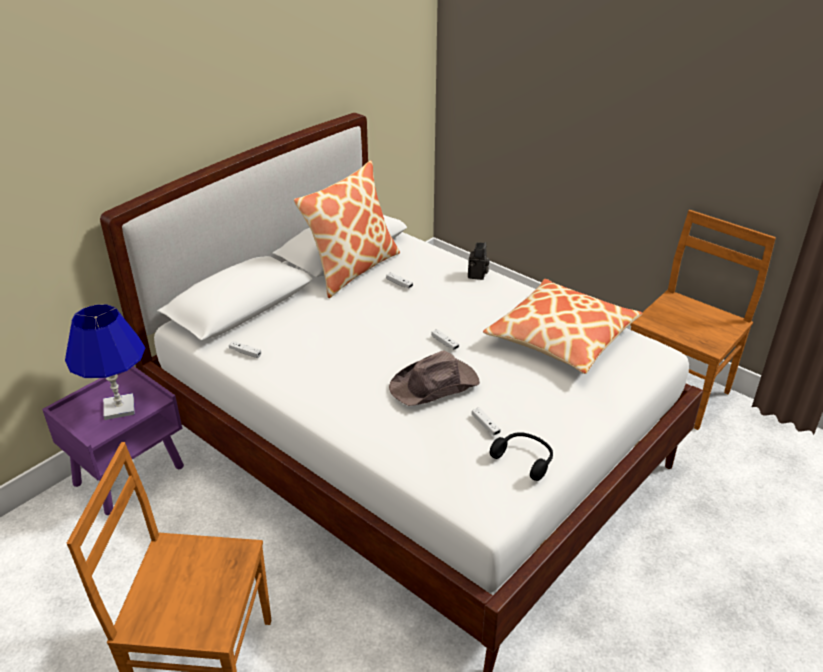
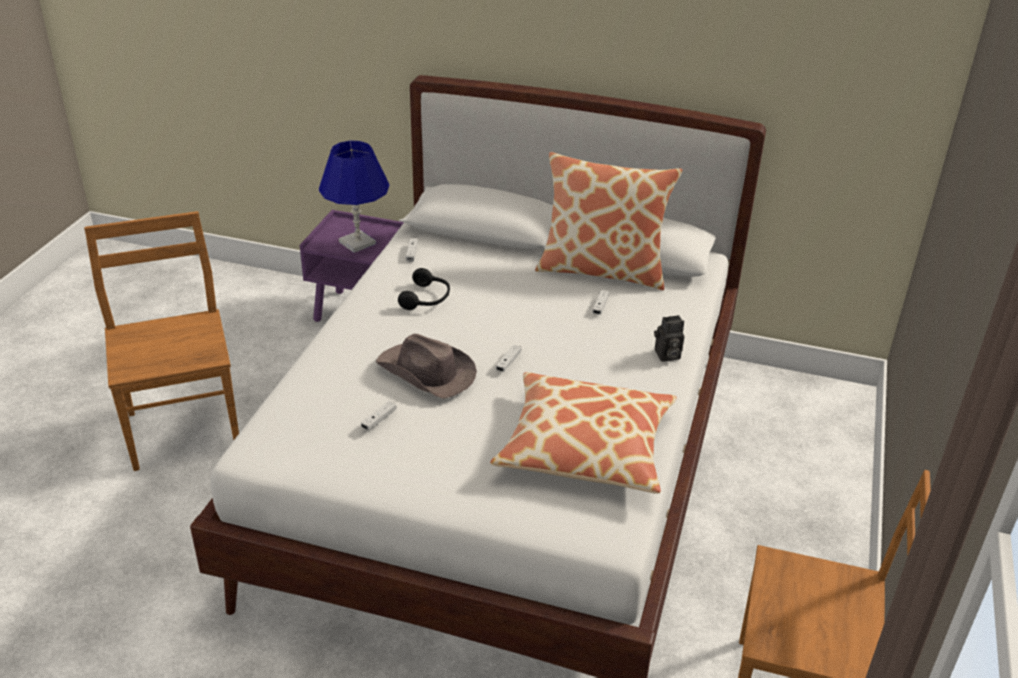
camera: 65 degrees right, 0 degrees up
black headphones [490,432,553,481] -> black headphones moved to [398,268,450,310]

